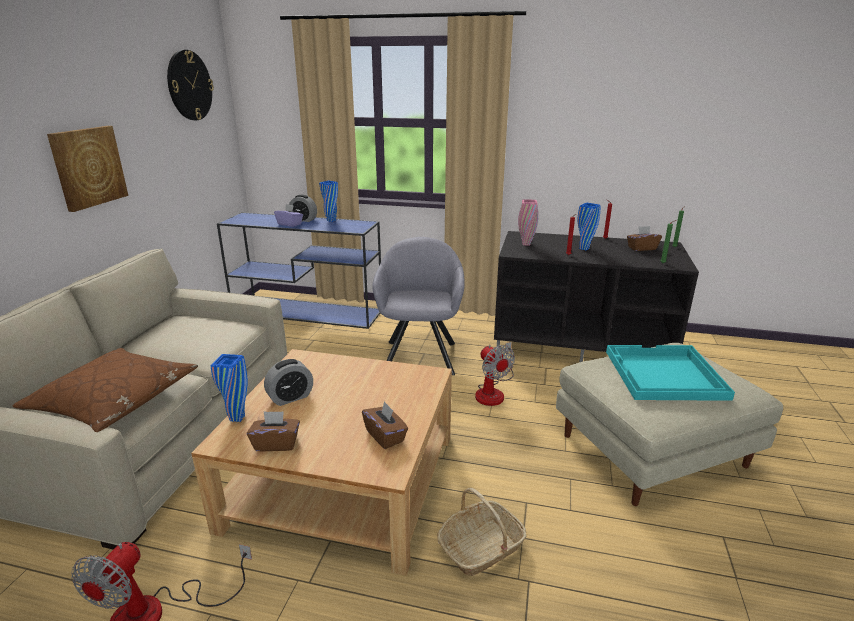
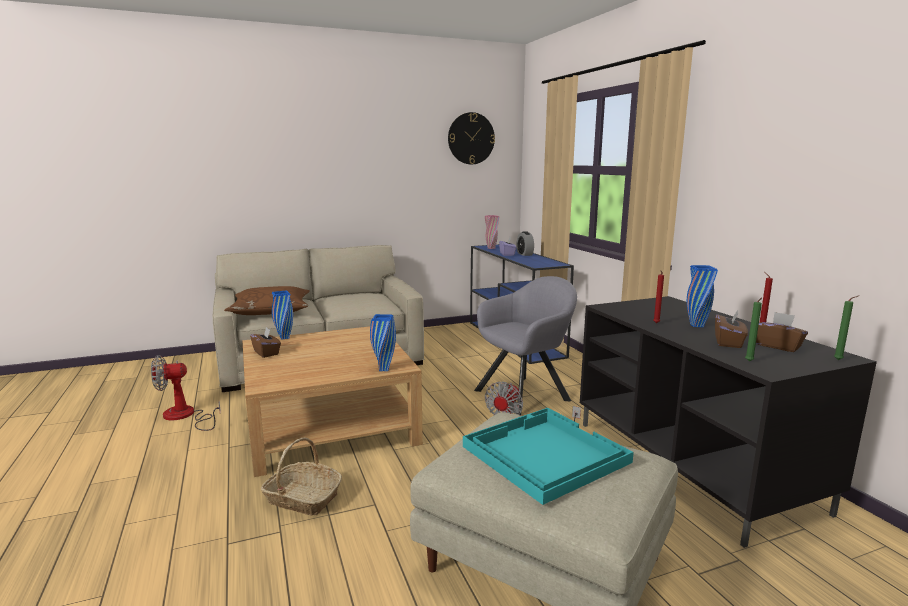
camera: 55 degrees right, 10 degrees down
picture [47,126,128,212] -> none
alarm clock [264,359,313,406] -> none
blue vase [319,180,338,222] -> blue vase moved to [370,314,396,371]
brown tissue box [362,401,408,449] -> brown tissue box moved to [715,311,748,348]
pink vase [518,199,538,246] -> pink vase moved to [485,215,499,249]

